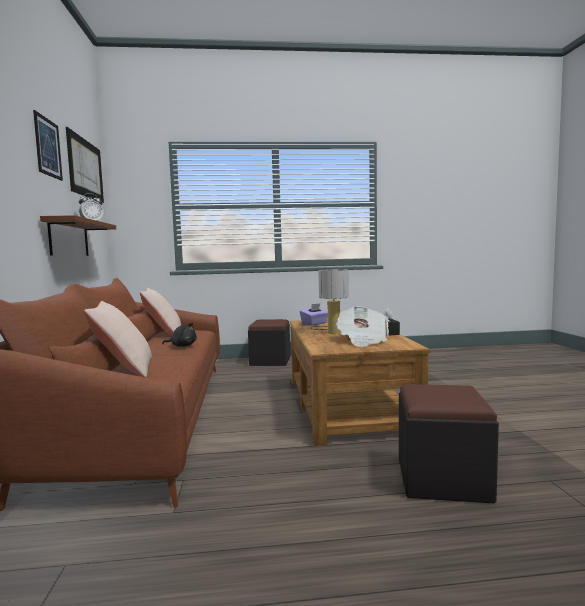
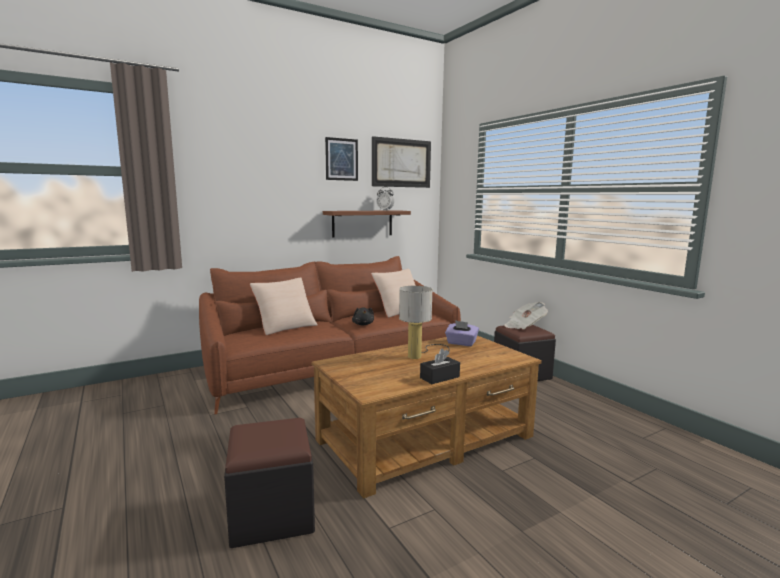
camera: 65 degrees right, 5 degrees up
newspaper [336,306,389,347] -> newspaper moved to [504,302,548,329]

